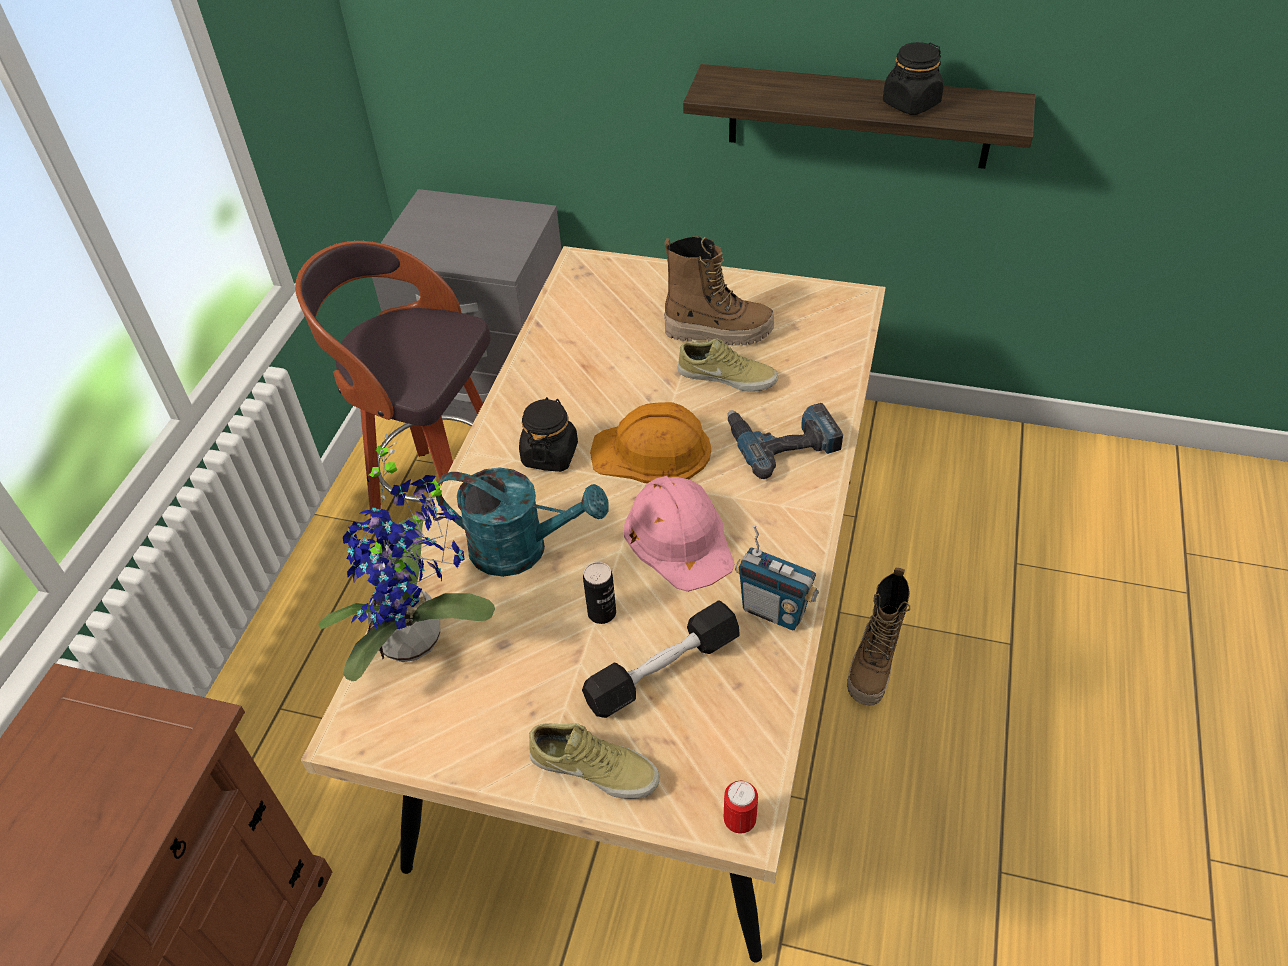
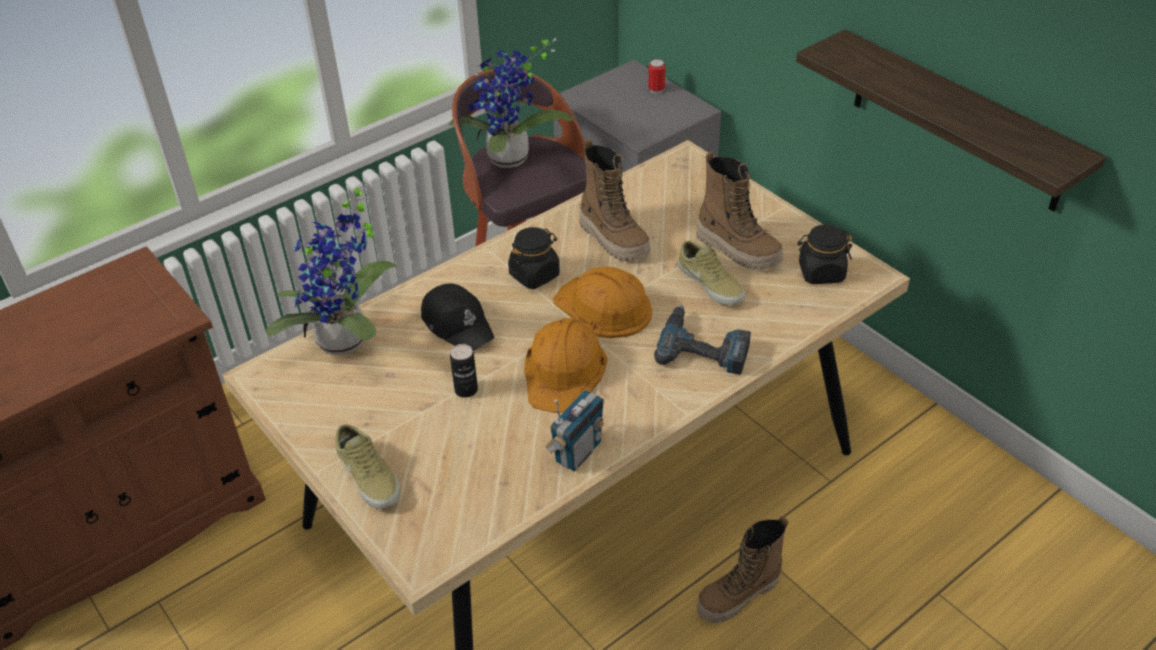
camera: 35 degrees right, 5 degrees down
turquoise watering can [436,467,609,577] -> black cap [421,283,495,351]
black dumbbell [582,600,740,718] -> none
pink hard hat [624,476,735,592] -> orange hard hat [524,318,608,413]
can [724,780,758,834] -> can moved to [648,59,665,94]
radio [735,525,819,630] -> radio turned 120 degrees counterclockwise [545,390,604,471]
black jar [883,42,944,115] -> black jar moved to [797,224,852,284]
none -> potted plant [449,38,574,168]
none -> boot [579,139,650,261]

